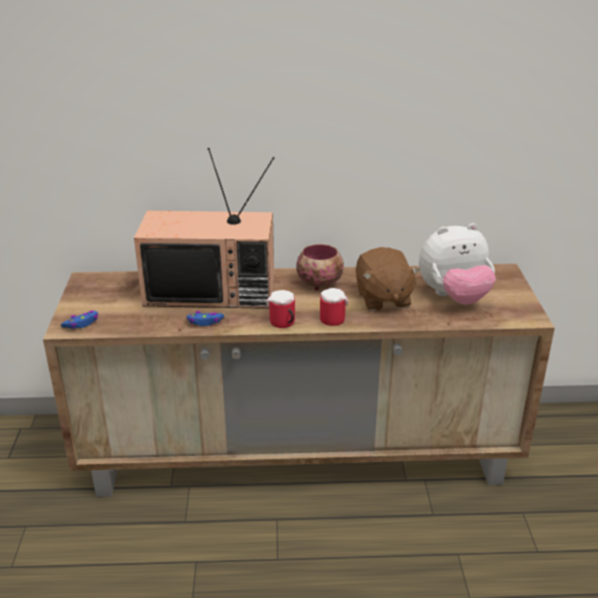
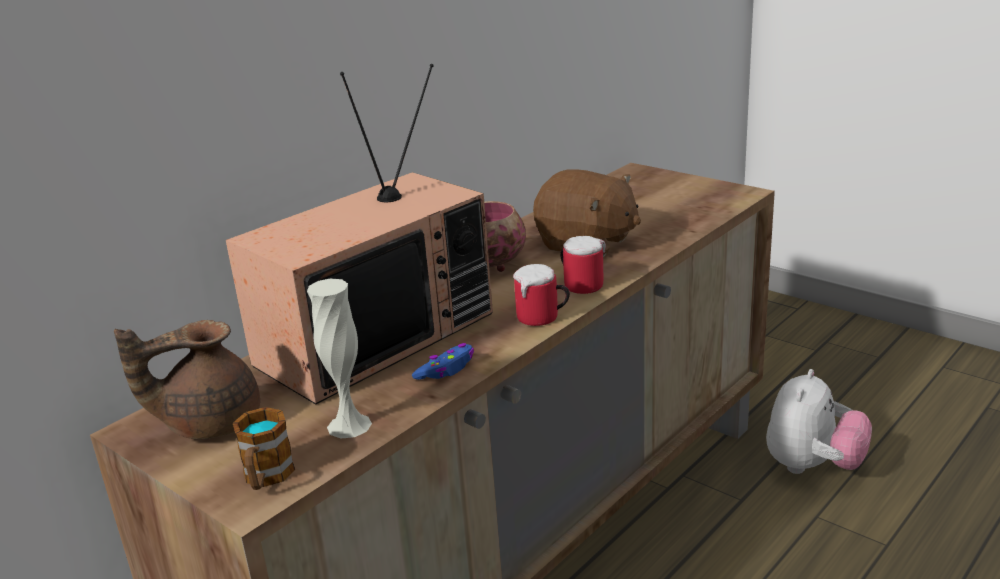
camera: 45 degrees left, 5 degrees down
blue game controller [61,310,98,329] -> mug [233,407,295,490]
plush toy [419,223,496,305] -> plush toy moved to [766,369,872,474]
none -> brown teapot [114,320,260,439]
none -> white vase [307,278,372,438]

